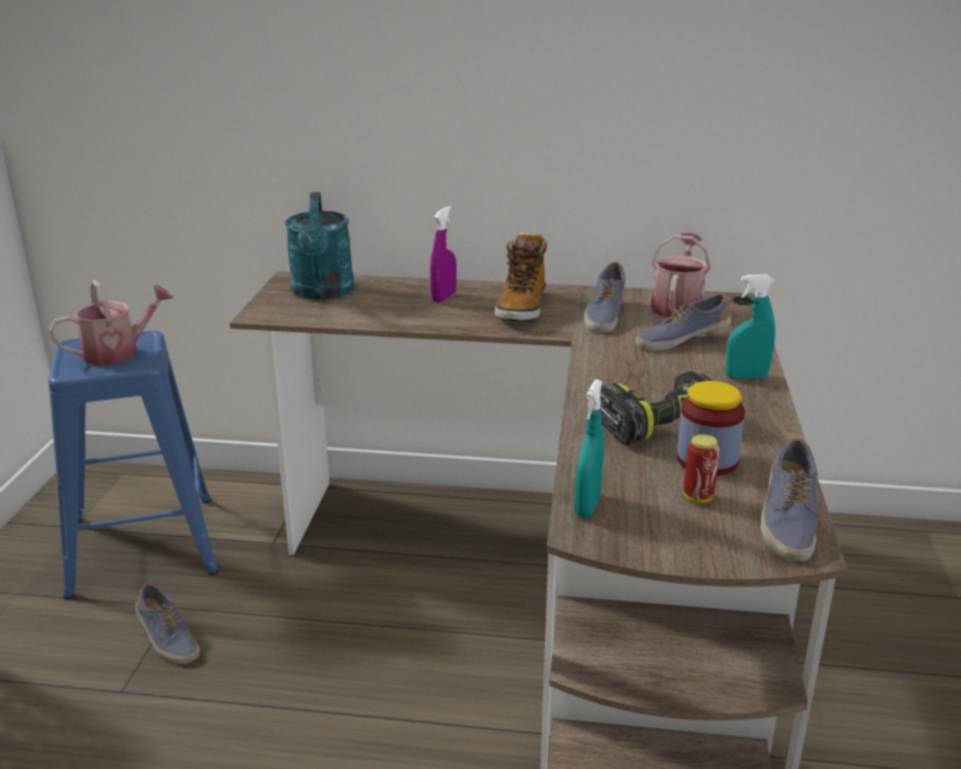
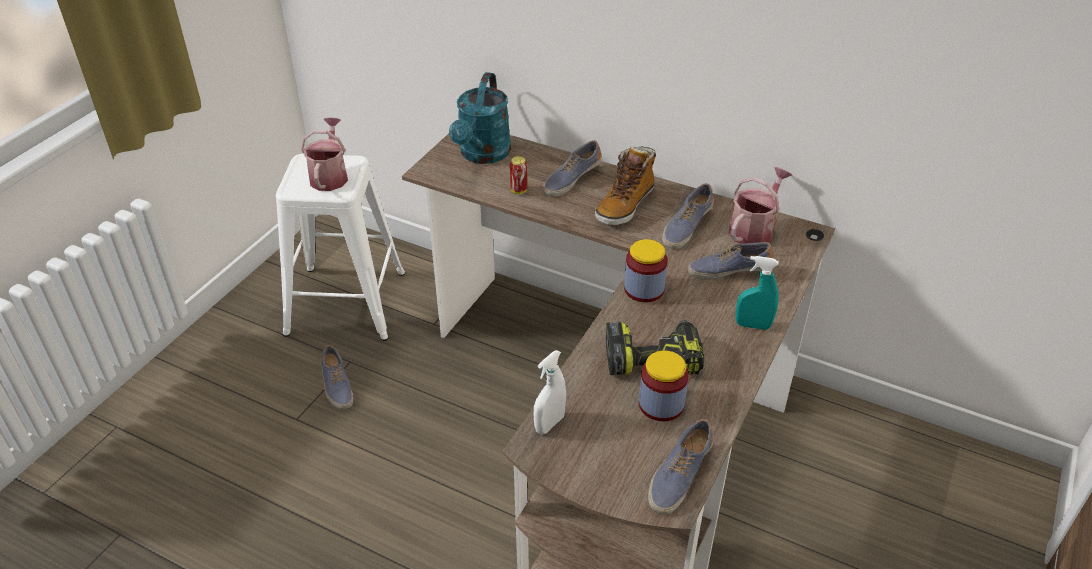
camera: 20 degrees right, 15 degrees up
blue stool [48,331,218,599] -> white stool [276,154,405,341]
watering can [49,280,174,366] -> watering can turned 75 degrees counterclockwise [301,117,348,191]
purple spray bottle [430,206,457,303] -> shoe [543,140,602,197]
turquoise spray bottle [574,379,604,517] -> white spray bottle [534,350,566,434]
can [683,434,720,503] -> can moved to [510,156,527,194]
none -> jar [624,239,668,302]

